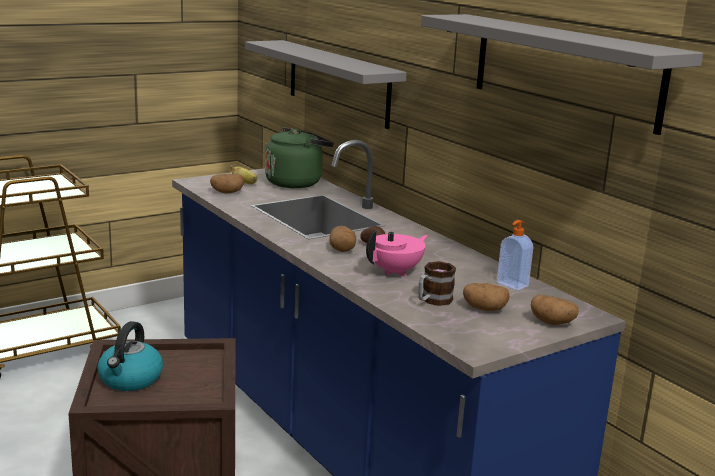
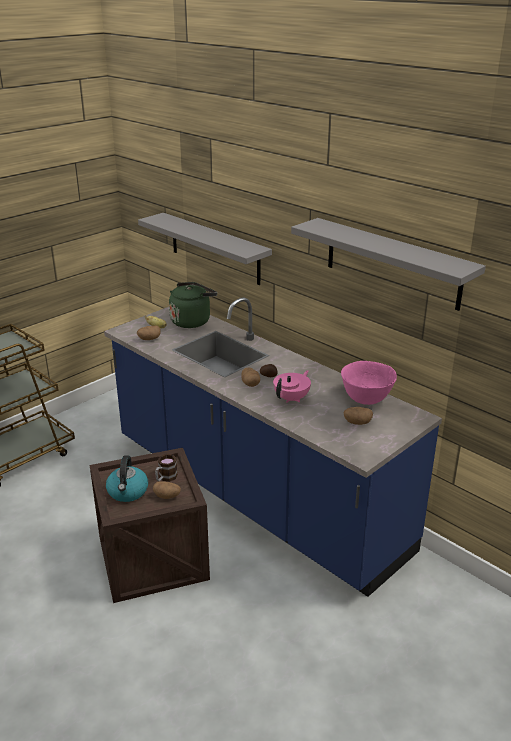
camera: 10 degrees left, 10 degrees up
mug [418,261,456,306] -> mug moved to [155,454,178,482]
soap dispenser [497,220,533,291] -> pink bowl [341,361,397,405]
potato [531,295,579,325] -> potato moved to [153,481,181,499]

